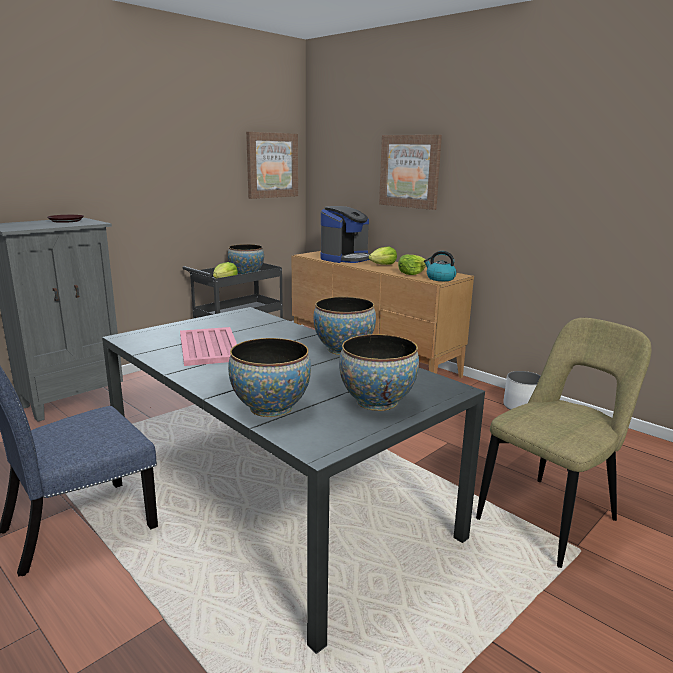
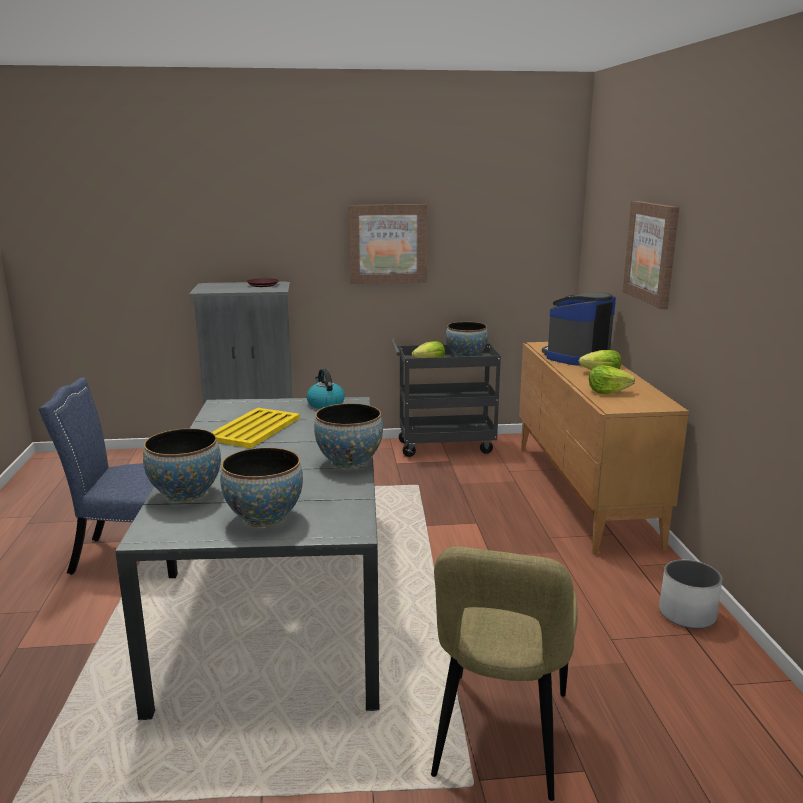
camera: 40 degrees right, 0 degrees up
pink tray [180,327,237,366] -> yellow tray [212,408,300,448]
picture [246,132,298,199] -> picture moved to [349,204,427,284]
coffee machine [320,206,370,263] -> coffee machine turned 150 degrees clockwise [542,292,616,365]
kettle [424,251,457,281] -> kettle moved to [306,369,345,409]
beige chair [476,318,651,568] -> beige chair turned 105 degrees clockwise [431,546,578,801]

